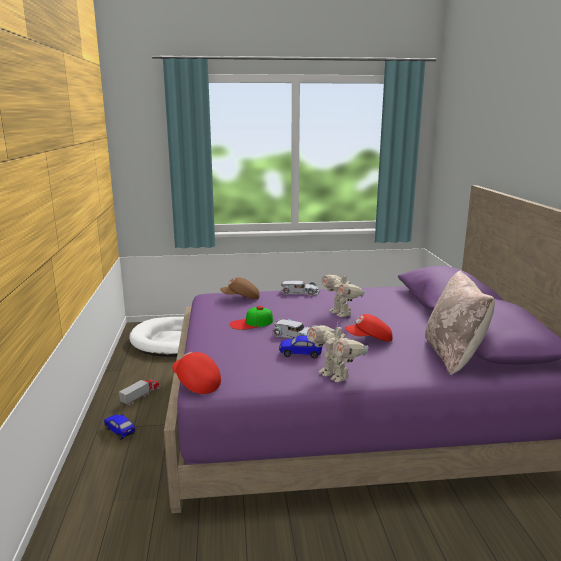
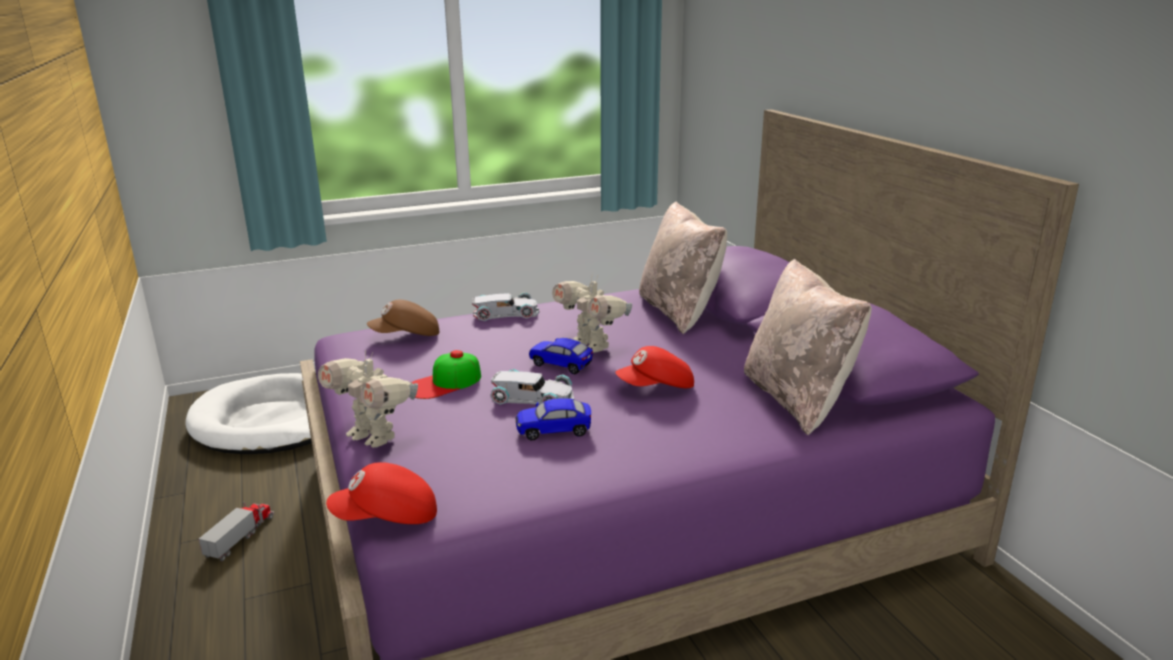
camera: 15 degrees left, 5 degrees up
toy car [104,414,135,440] -> toy car moved to [529,338,593,374]
red cap [172,352,221,394] -> red cap turned 45 degrees counterclockwise [326,462,437,524]
toy robot [307,323,368,382] -> toy robot moved to [318,350,418,448]
none -> beige pillow [639,201,727,334]

